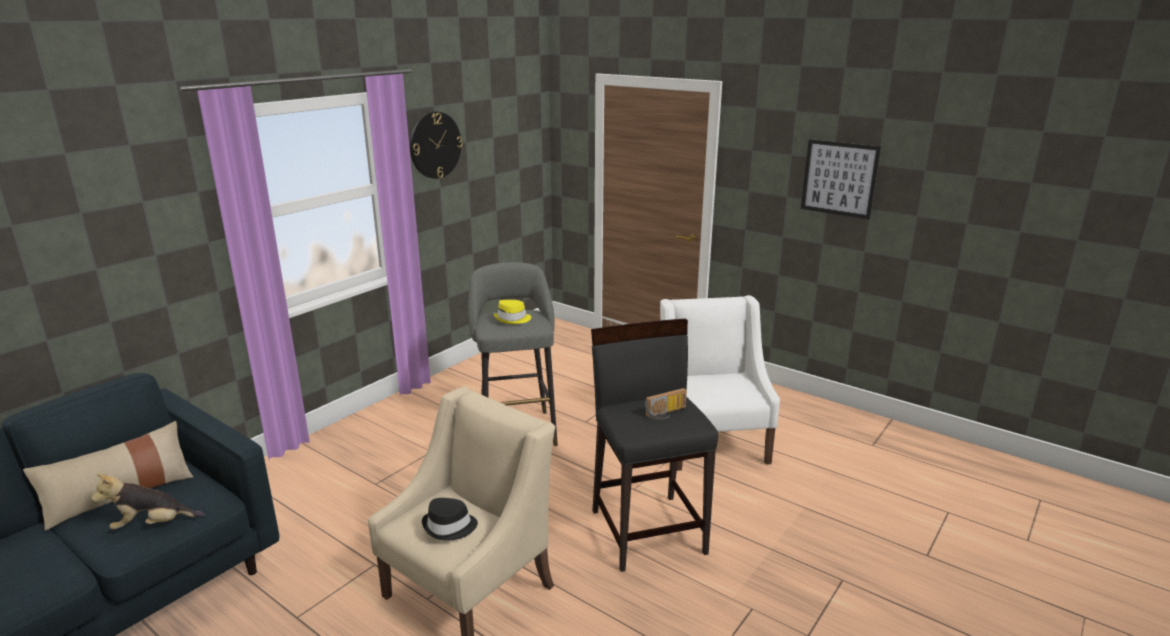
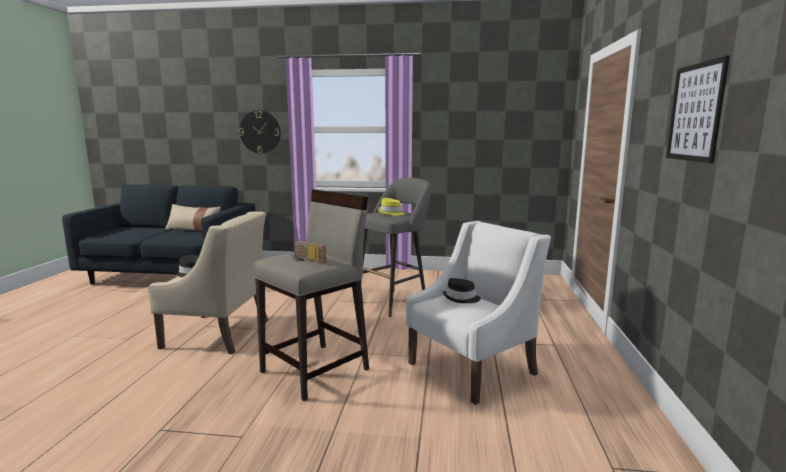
camera: 60 degrees right, 10 degrees down
plush toy [91,474,205,530] -> none
wall clock [410,112,463,179] -> wall clock moved to [239,110,281,154]
black stool [591,319,718,572] -> beige stool [253,189,369,401]
none -> black hat [442,278,481,303]

